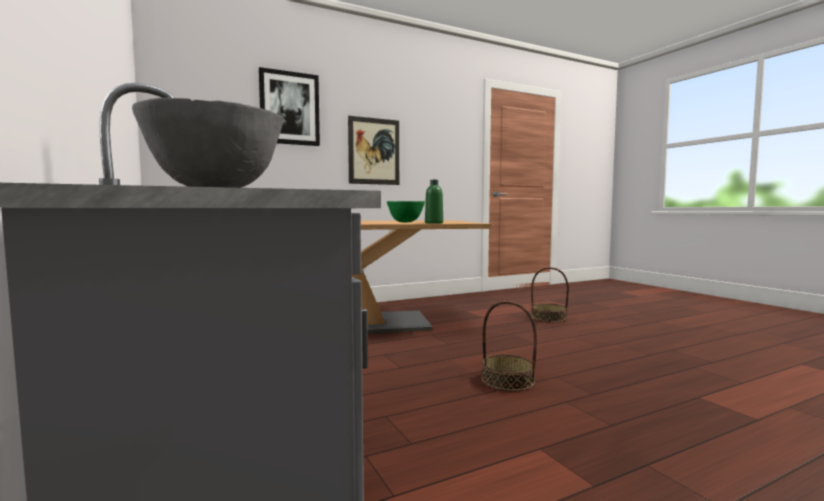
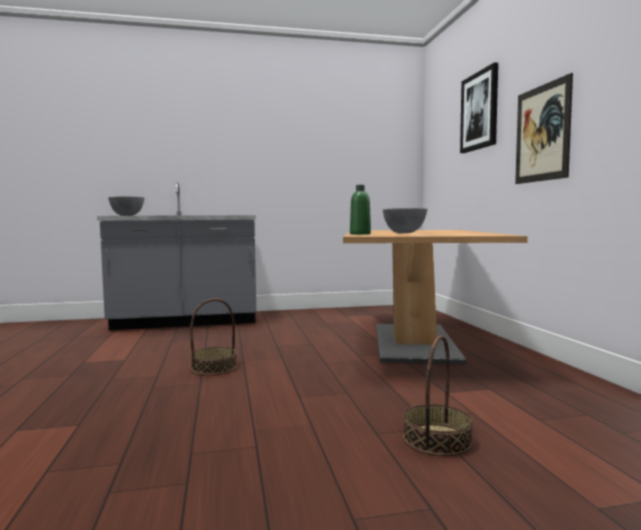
camera: 105 degrees right, 0 degrees up
green bowl [387,201,425,222] -> grey bowl [383,208,427,233]

